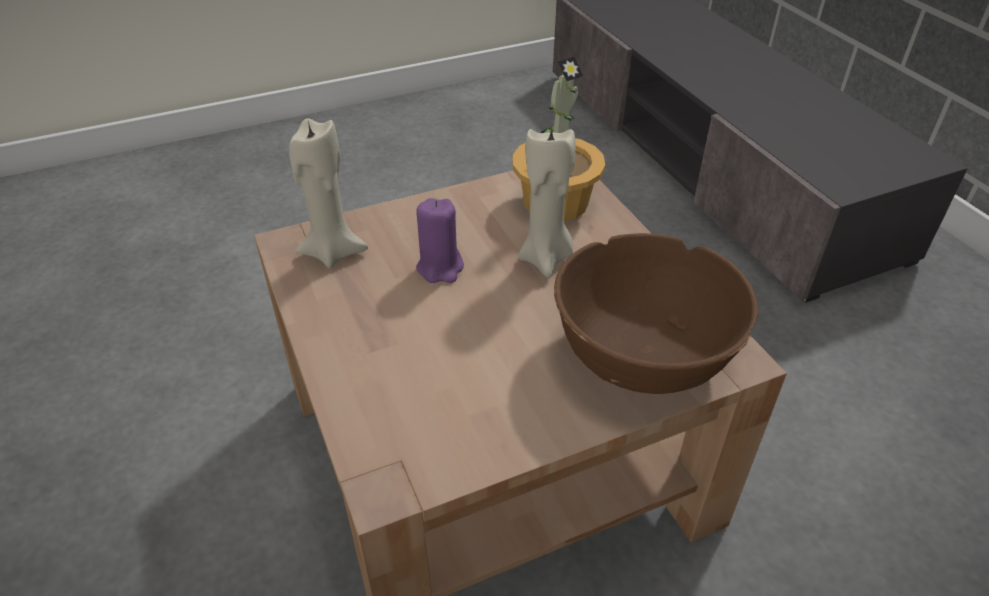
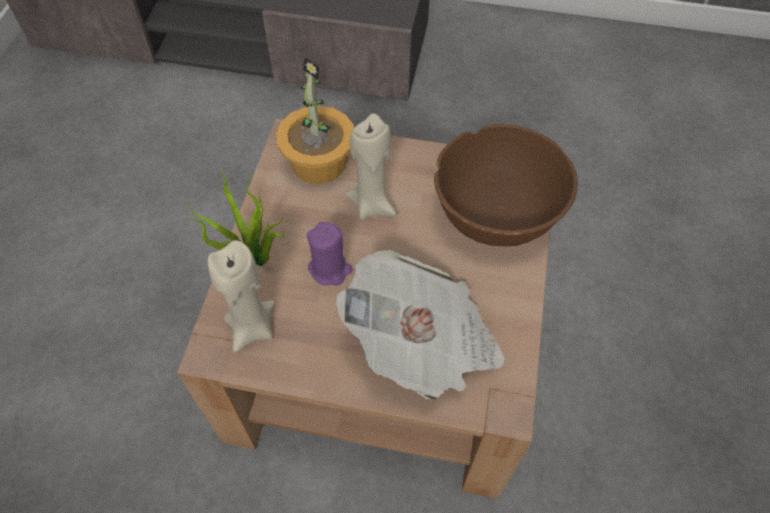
camera: 55 degrees left, 15 degrees up
none -> potted plant [185,167,285,266]
none -> newspaper [336,250,505,399]

